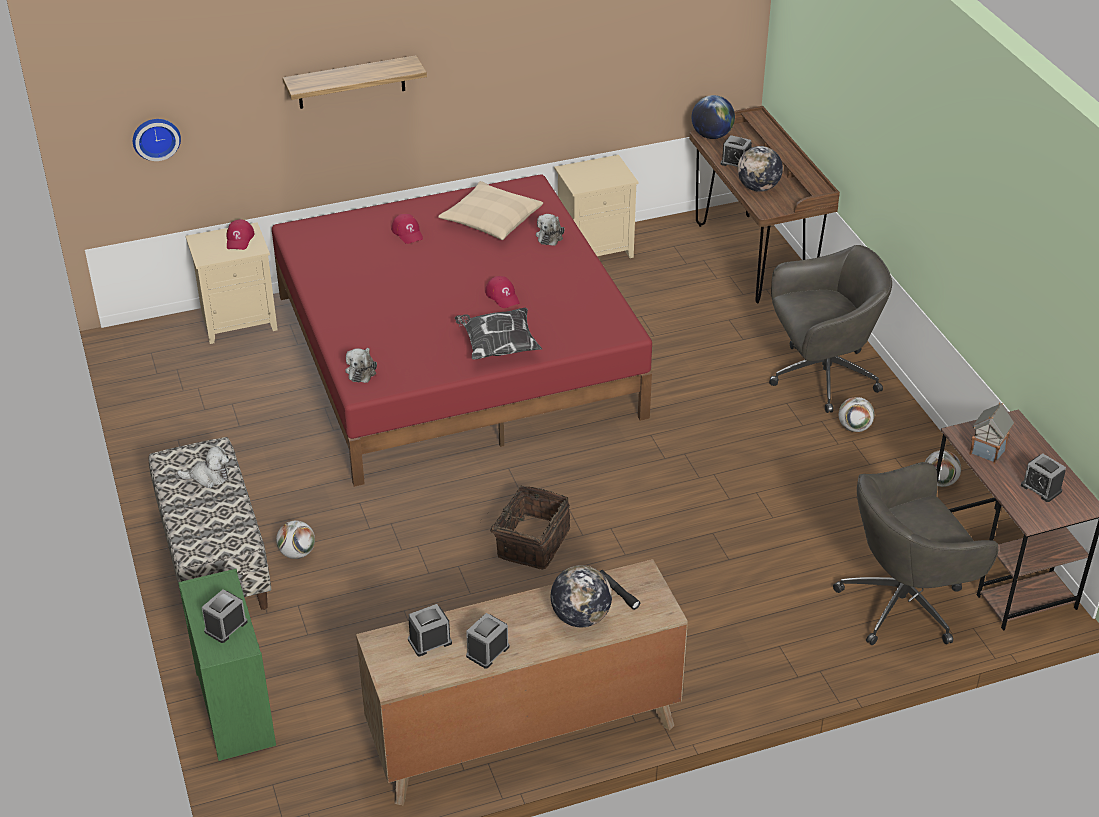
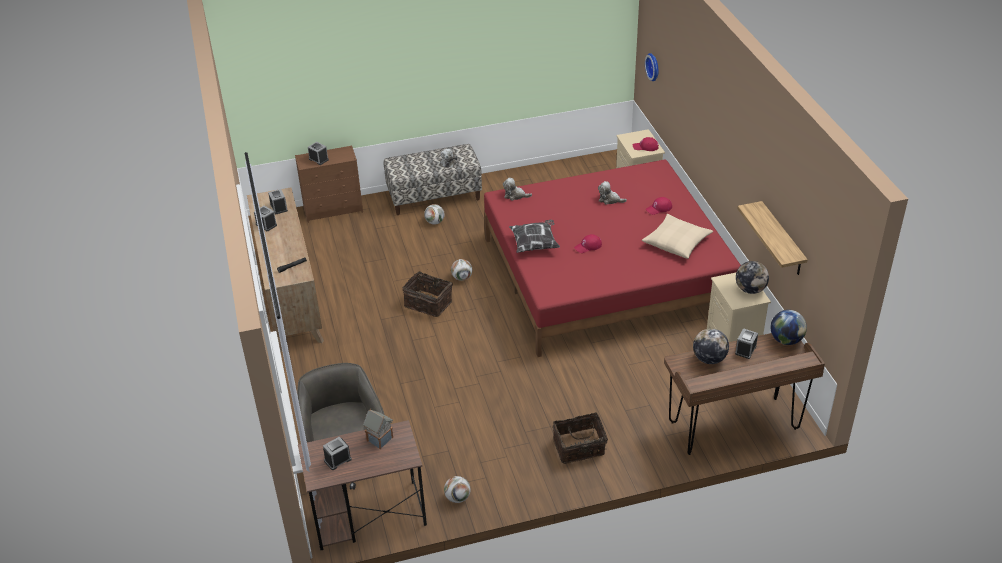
camera: 95 degrees right, 0 degrees up
green dresser [178,569,276,761] -> brown dresser [295,145,363,223]
shelf [283,55,427,109] -> shelf moved to [737,201,808,275]
plush toy [536,214,565,246] -> plush toy moved to [598,181,627,205]
globe [551,565,612,627] -> globe moved to [736,261,769,294]
grey office chair [769,245,892,413] -> basket [553,413,608,464]
football [839,397,874,432] -> football moved to [451,259,472,281]

